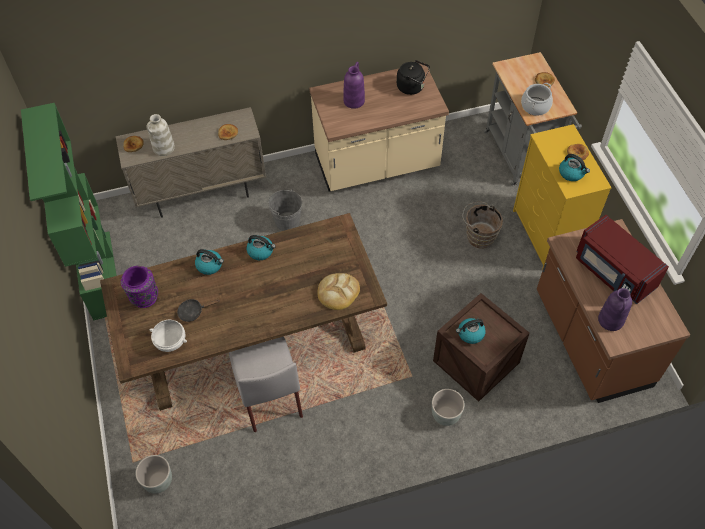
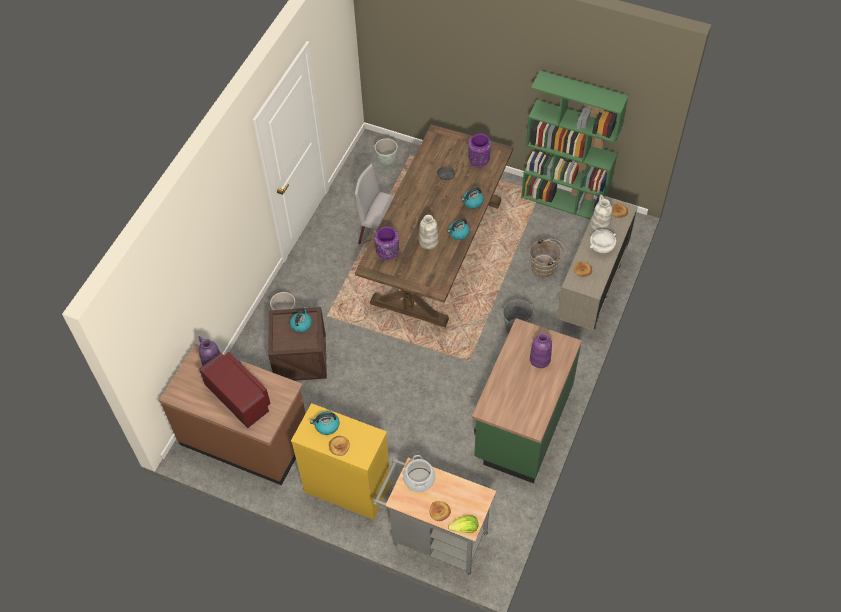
camera: 130 degrees right, 0 degrees up
white bowl [150,320,187,352] -> white bowl moved to [590,229,616,253]
beige counter [309,63,449,191] -> green counter [472,318,582,483]
bread [317,273,360,310] -> purple vase [374,226,399,260]
black kettle [397,60,430,95] -> none
brown bucket [463,202,503,249] -> brown bucket moved to [529,238,565,278]
red microwave [576,215,669,304] -> red microwave turned 45 degrees clockwise [199,352,271,428]
none -> white vase [419,215,438,249]
none -> lettuce [448,515,478,533]

